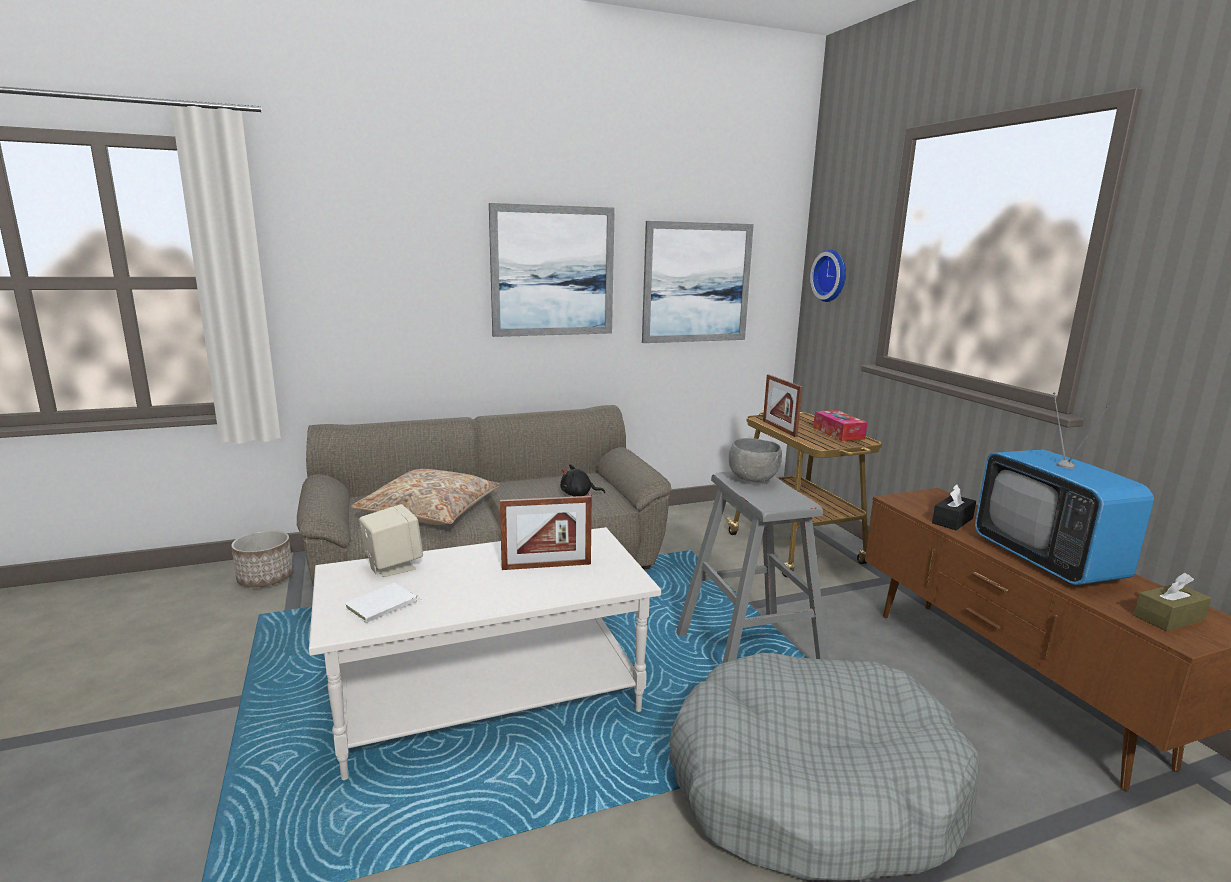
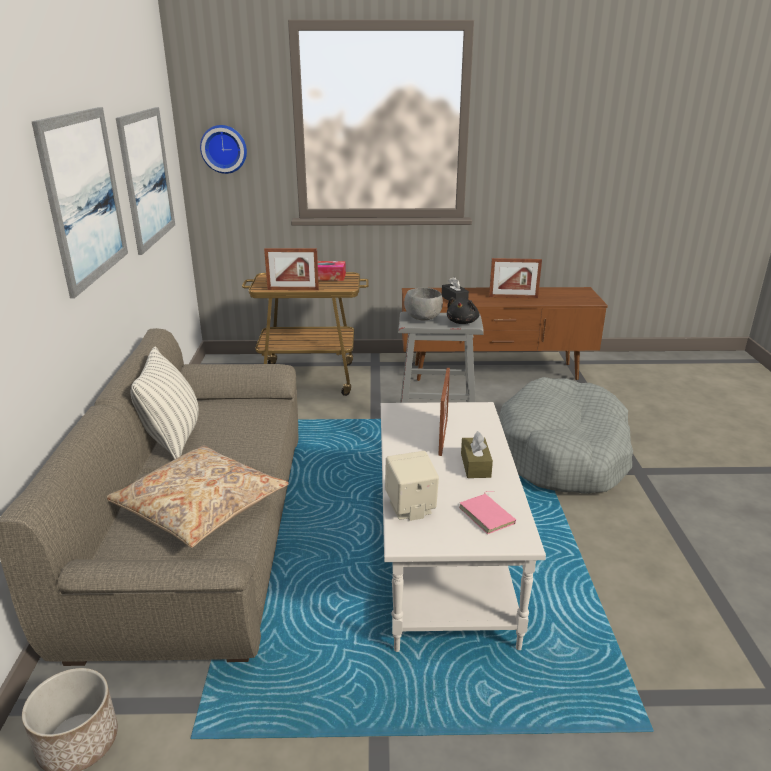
camera: 70 degrees left, 10 degrees up
white book [345,583,424,623] -> pink book [459,491,516,534]
black plush toy [560,464,605,496] -> black plush toy moved to [447,297,479,324]
television [975,393,1154,585] -> picture frame [489,258,542,298]
brown tissue box [1134,573,1211,631] -> brown tissue box moved to [461,431,493,478]
none -> pillow [131,347,199,459]

